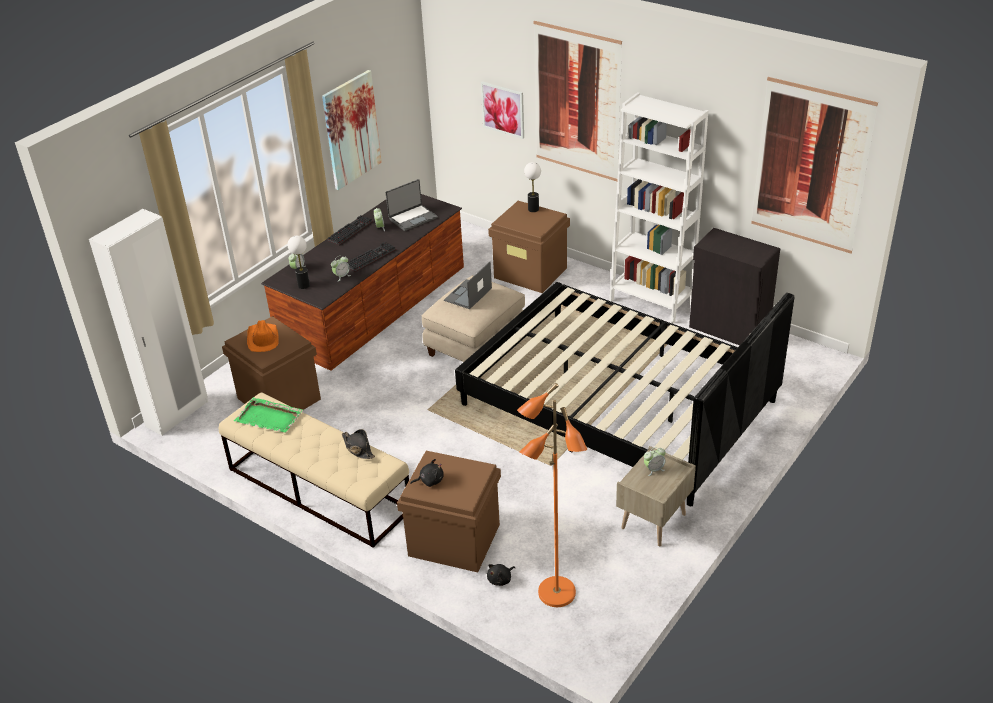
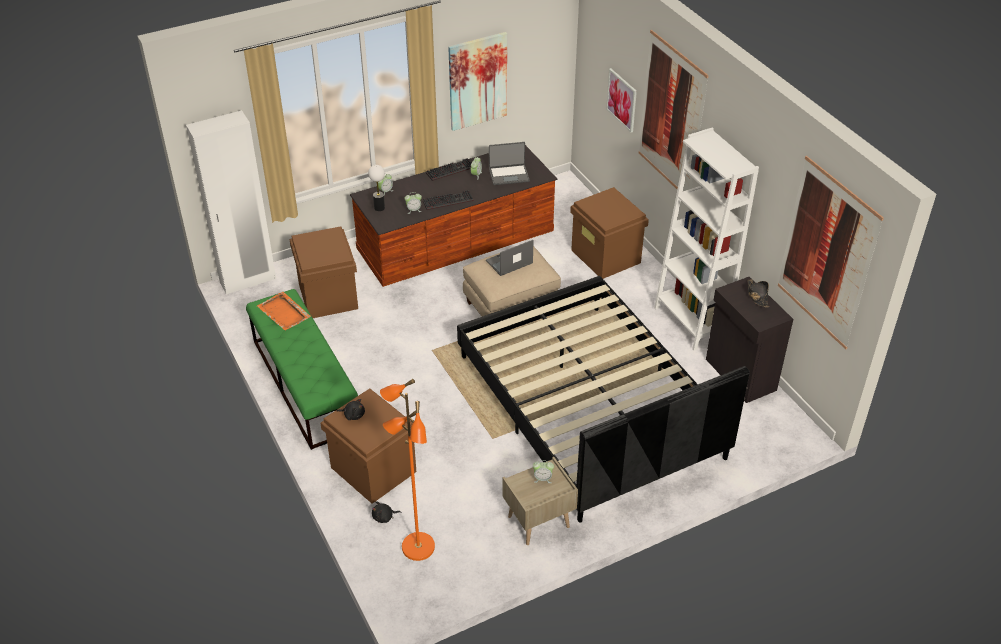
camera: 25 degrees right, 5 degrees up
beige bench [219,392,409,548] -> green bench [246,289,358,450]
green tray [234,398,303,433] -> orange tray [257,291,311,331]
orange hat [247,320,279,352] -> none
black hat [342,429,375,459] -> black hat moved to [748,279,769,308]
table lamp [524,162,541,212] -> none

